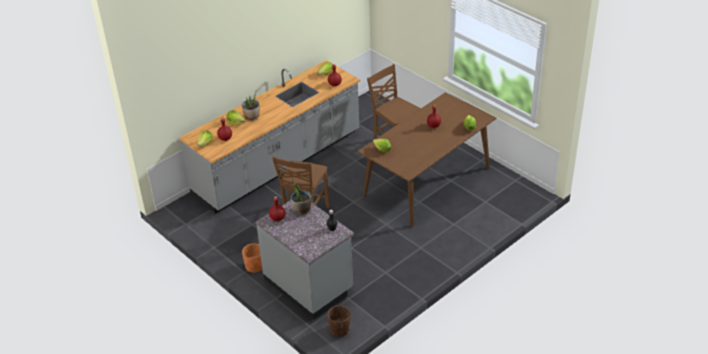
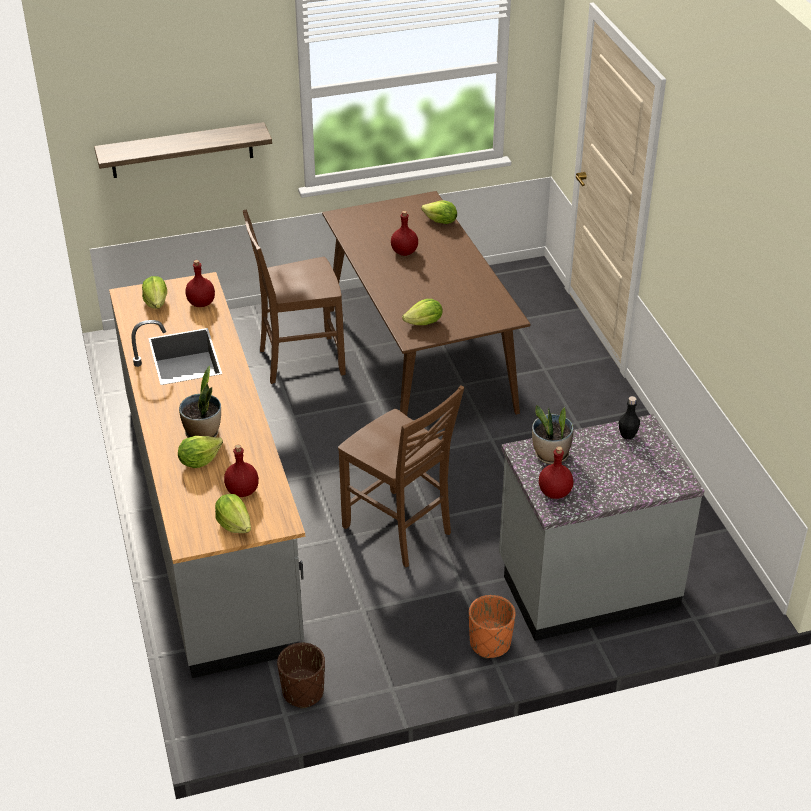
camera: 65 degrees left, 0 degrees up
brown planter [327,305,350,337] -> brown planter moved to [277,643,325,708]
none -> shelf [94,122,272,178]

